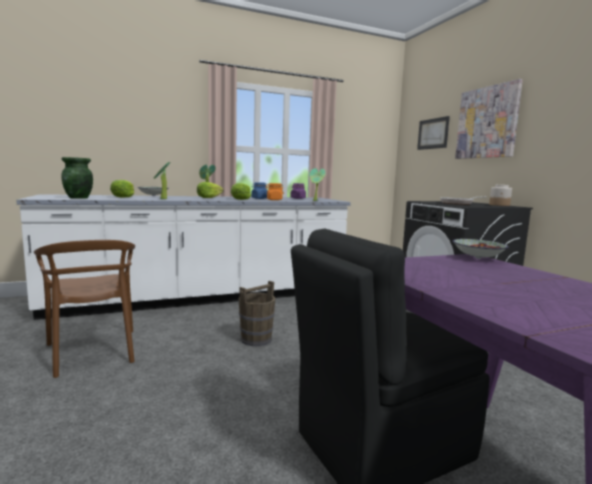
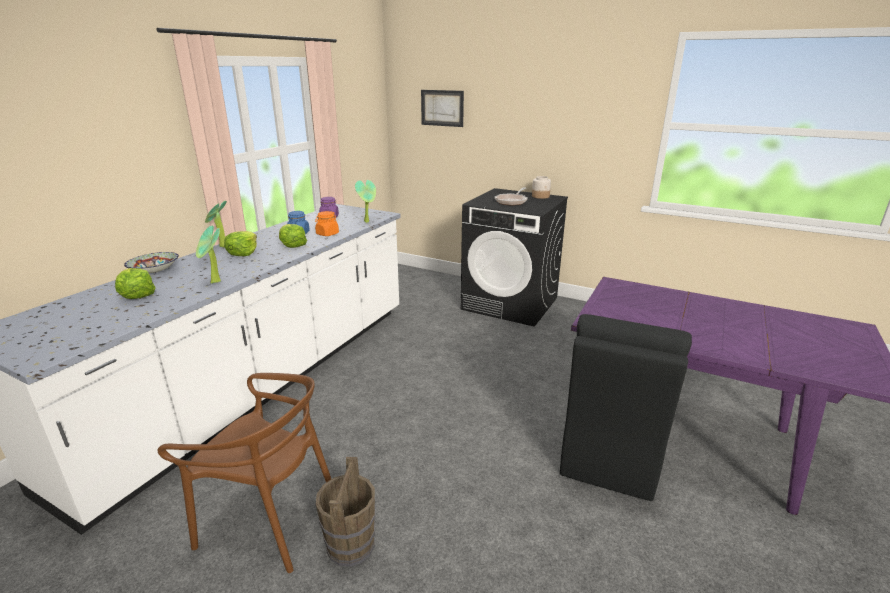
camera: 40 degrees left, 15 degrees up
green vase [61,157,93,199] -> none
brown bucket [238,281,276,346] -> brown bucket moved to [316,456,375,567]
bowl [452,239,509,259] -> none
picture [455,79,523,159] -> none

